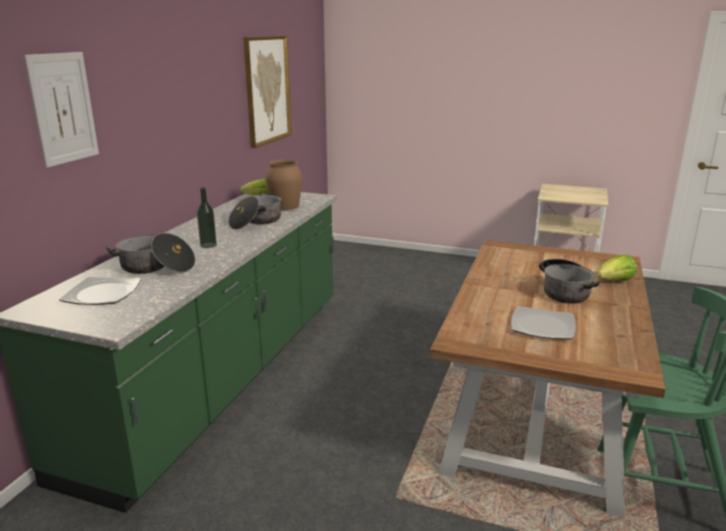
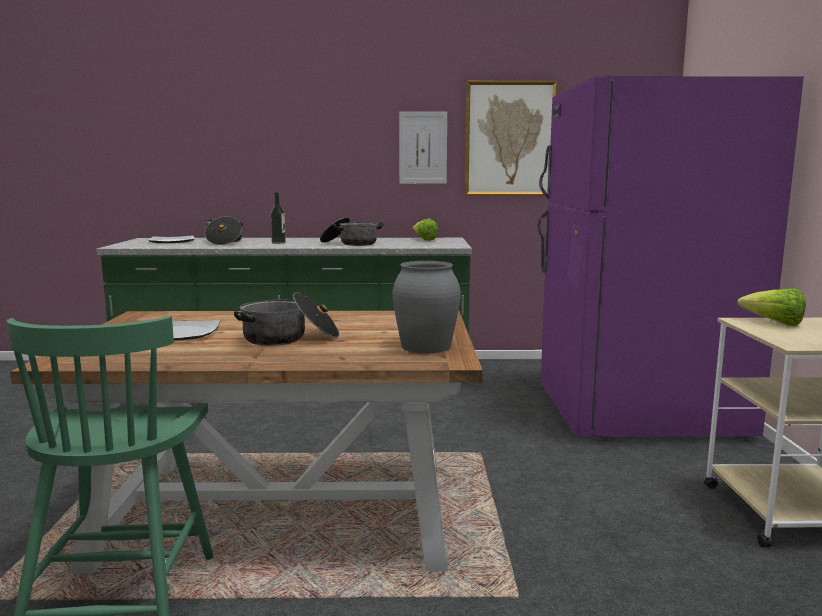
camera: 70 degrees right, 10 degrees down
picture [23,52,99,168] -> picture moved to [399,112,447,184]
brown vase [265,159,302,210] -> none
lettuce [597,254,637,281] -> lettuce moved to [737,288,806,326]
none -> grey vase [392,261,461,353]
none -> purple fridge [538,74,804,441]

